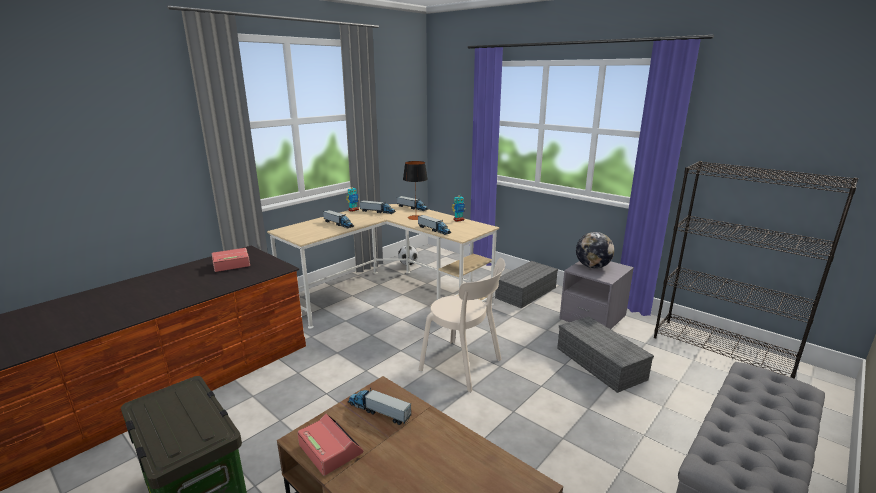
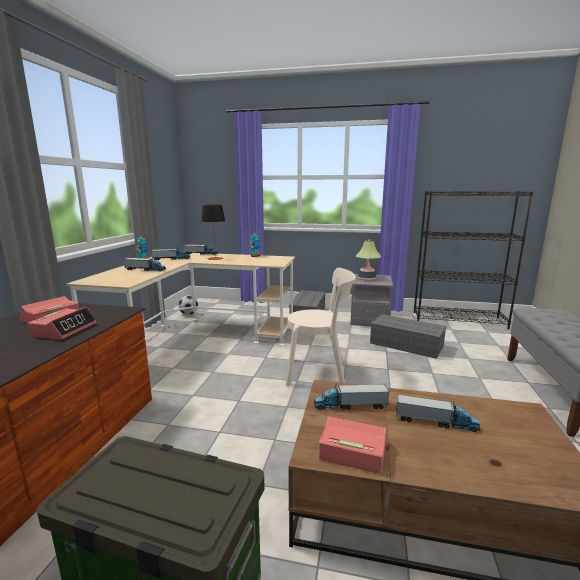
camera: 30 degrees left, 5 degrees down
toy truck [418,215,451,235] -> toy truck moved to [396,395,481,432]
globe [576,232,614,269] -> table lamp [355,240,381,281]
none -> alarm clock [28,307,97,340]

